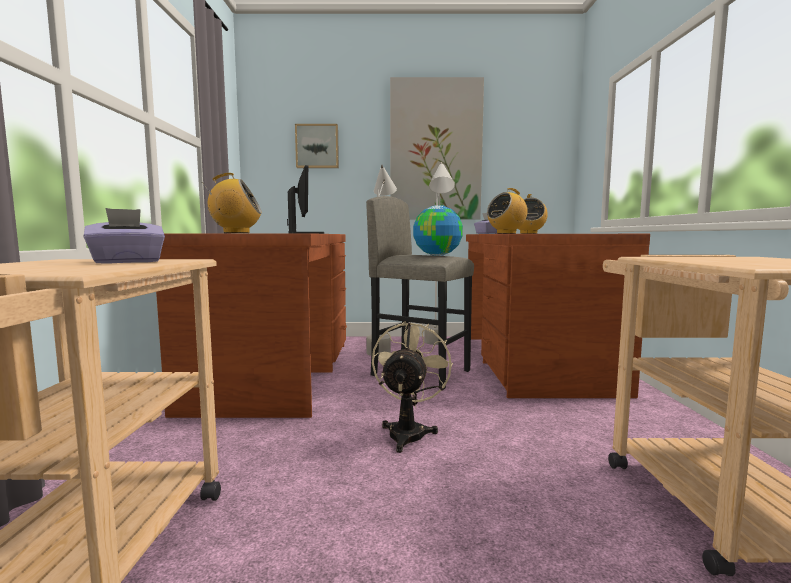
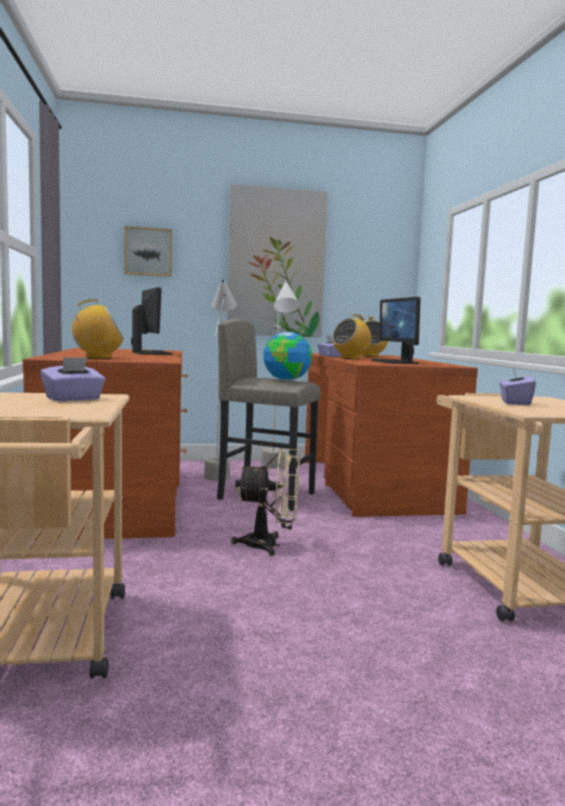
camera: 10 degrees left, 0 degrees up
beige fan [372,321,453,453] -> beige fan turned 90 degrees clockwise [231,448,300,556]
none -> monitor [371,297,421,364]
none -> purple tissue box [499,368,536,405]

